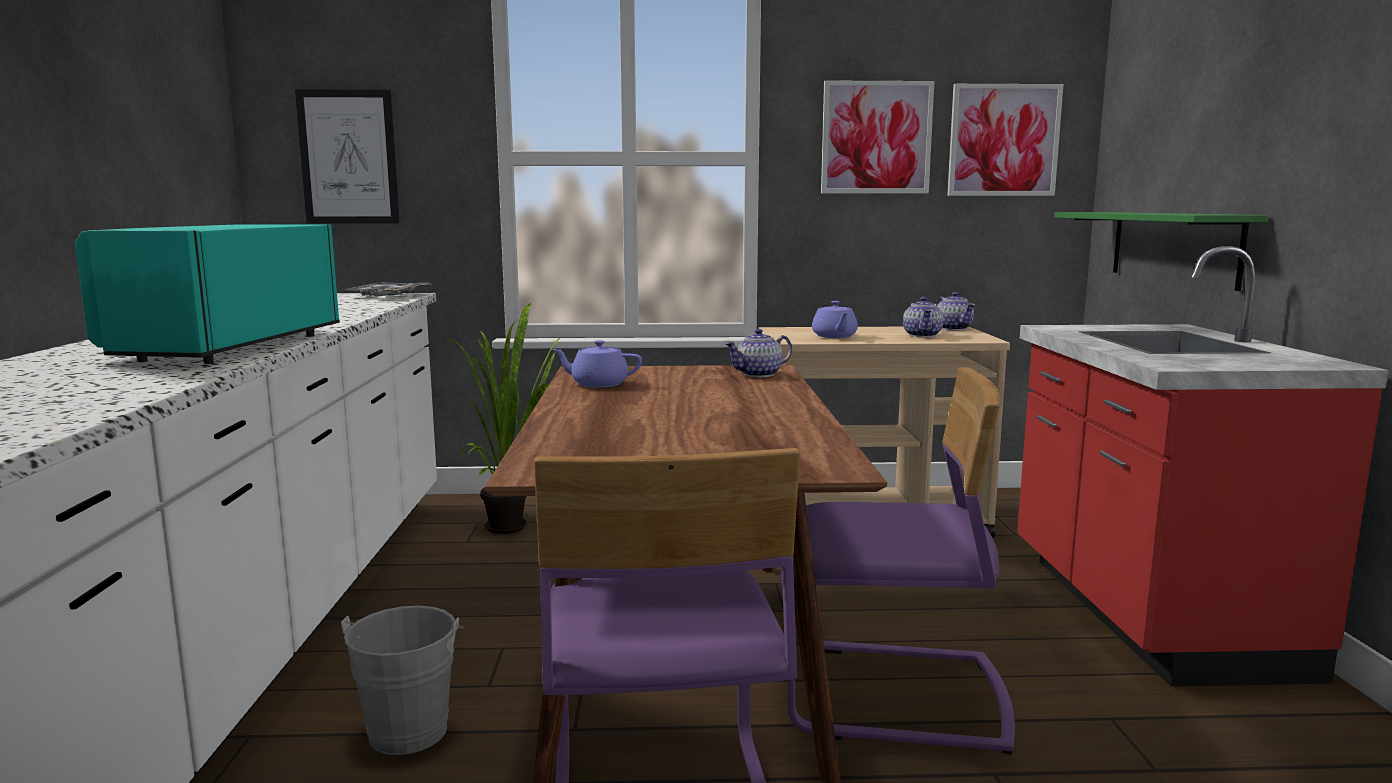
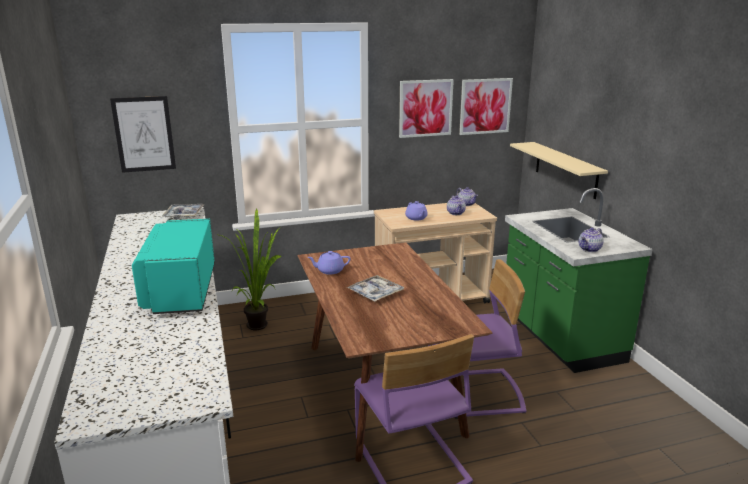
camera: 15 degrees left, 10 degrees up
grey bucket [341,606,464,755] -> none
teapot [725,329,792,377] -> teapot moved to [579,228,604,252]
red counter [1017,246,1389,687] -> green counter [505,188,652,373]
green shelf [1054,212,1268,291] -> beige shelf [510,142,608,199]
none -> tray [347,275,405,302]

